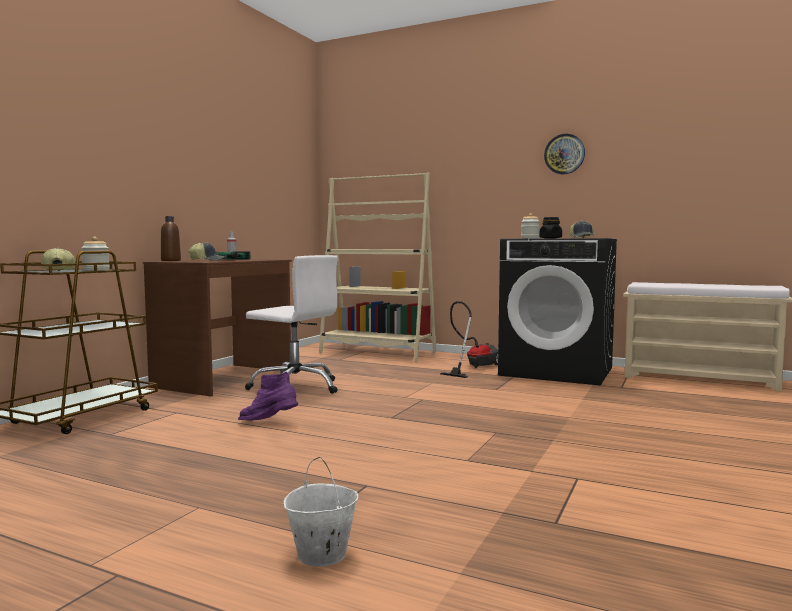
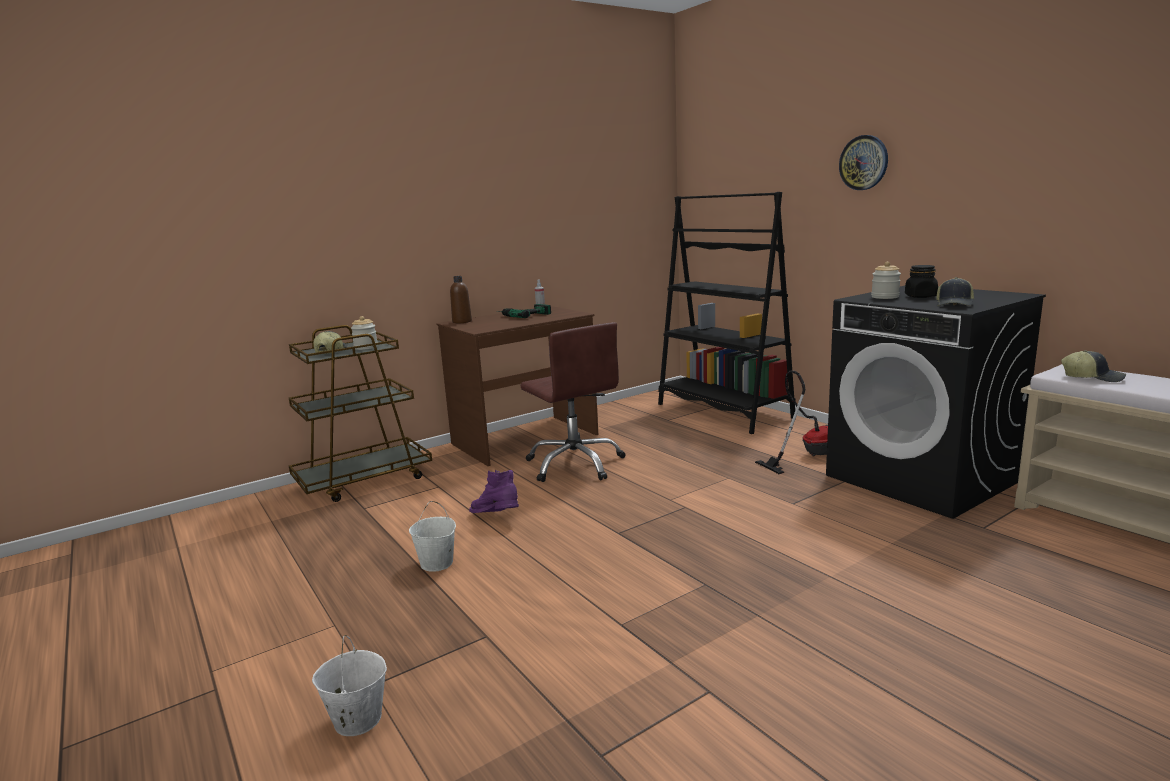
camera: 30 degrees right, 10 degrees up
cap [188,242,227,261] -> cap moved to [1061,350,1126,382]
white office chair [245,255,338,394] -> brown office chair [520,322,625,482]
beige bookcase [319,172,436,362] -> black bookcase [658,192,796,434]
wall clock [544,134,585,174] -> wall clock moved to [839,135,888,190]
none -> white bucket [409,501,456,572]

